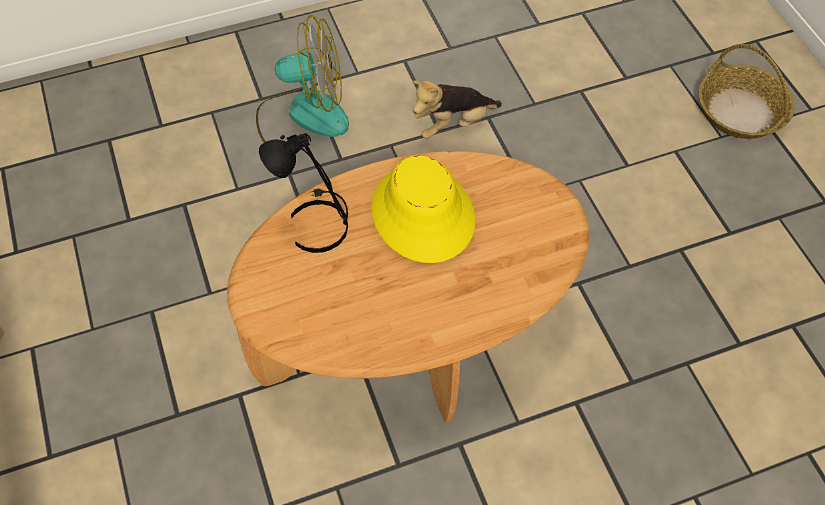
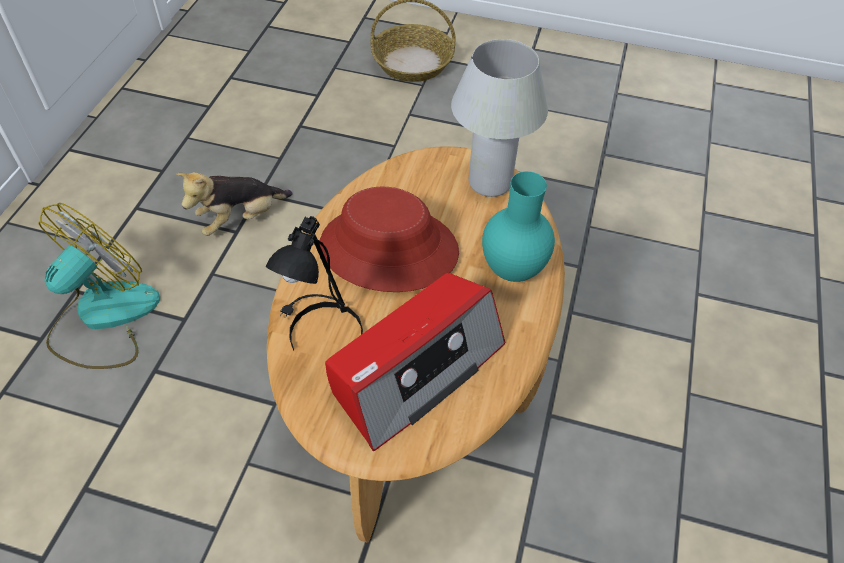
camera: 55 degrees left, 5 degrees down
yellow hat [371,155,475,263] -> red hat [320,186,459,292]
plush toy [413,80,502,139] -> plush toy turned 45 degrees clockwise [176,172,293,236]
none -> radio [325,273,505,451]
none -> white table lamp [451,39,548,197]
none -> turquoise vase [482,171,555,282]

